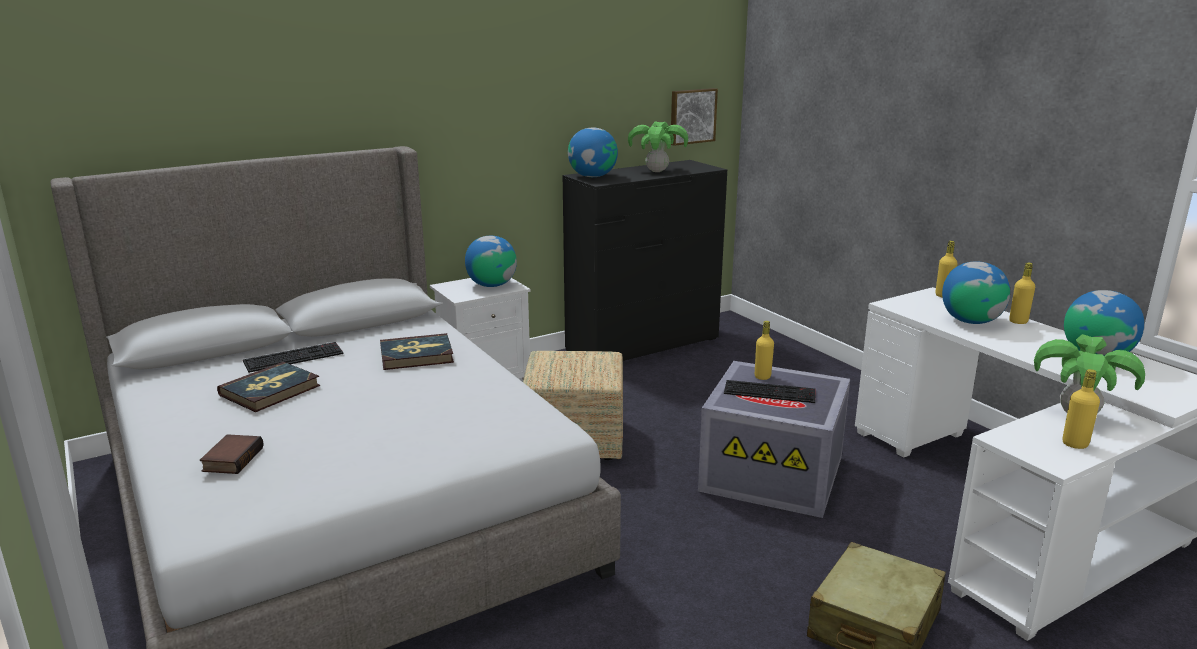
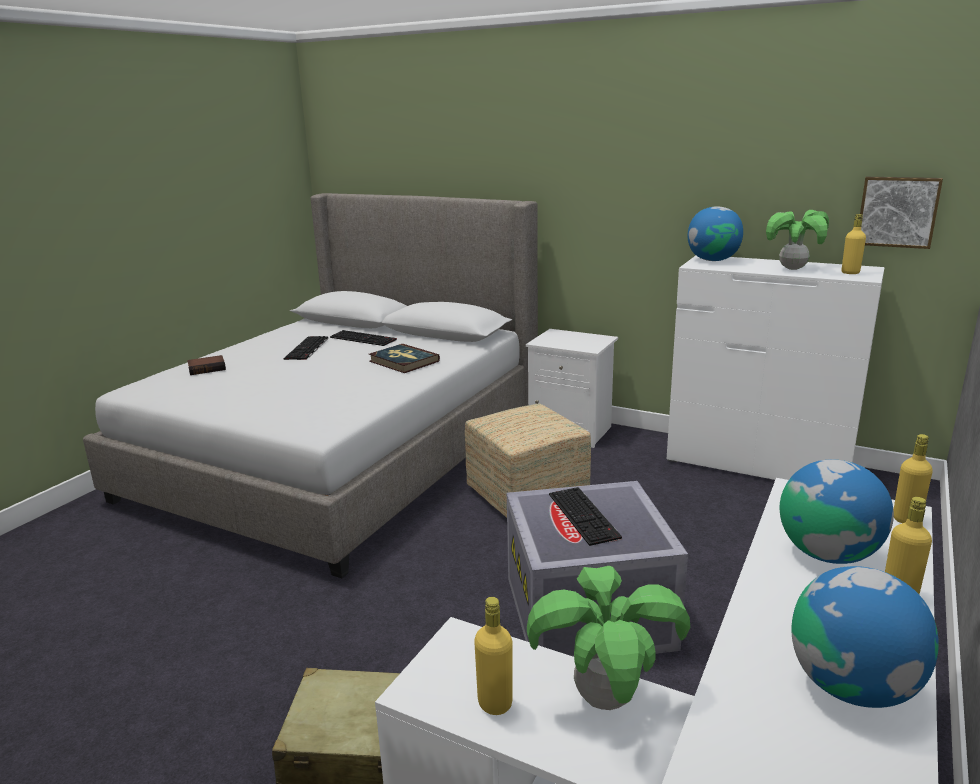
camera: 60 degrees right, 0 degrees up
book [217,362,320,412] -> keyboard [284,336,328,360]
globe [465,236,517,287] -> none
black dresser [563,160,727,361] -> white dresser [667,256,885,480]
yellow bottle [755,321,774,380] -> yellow bottle moved to [842,214,866,274]

